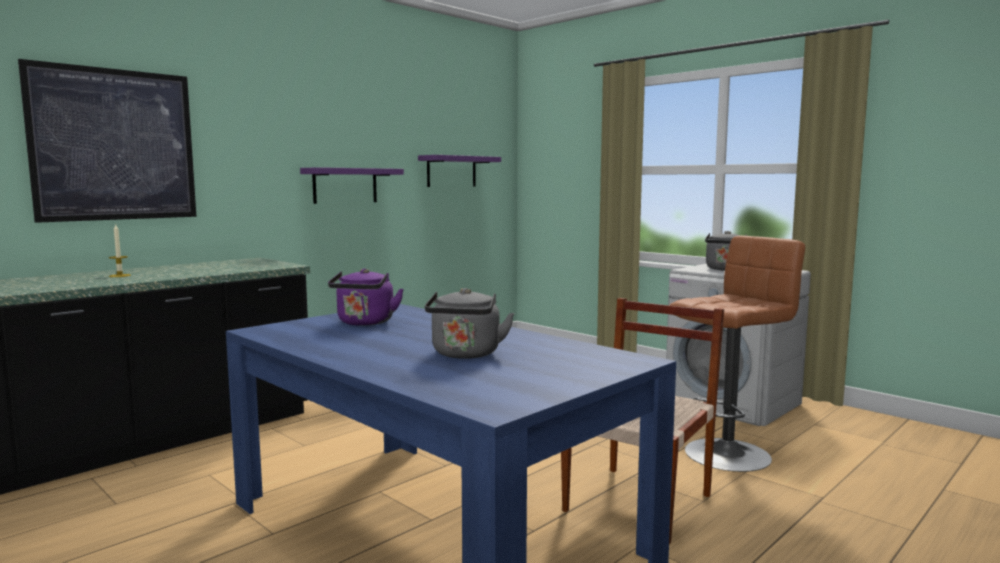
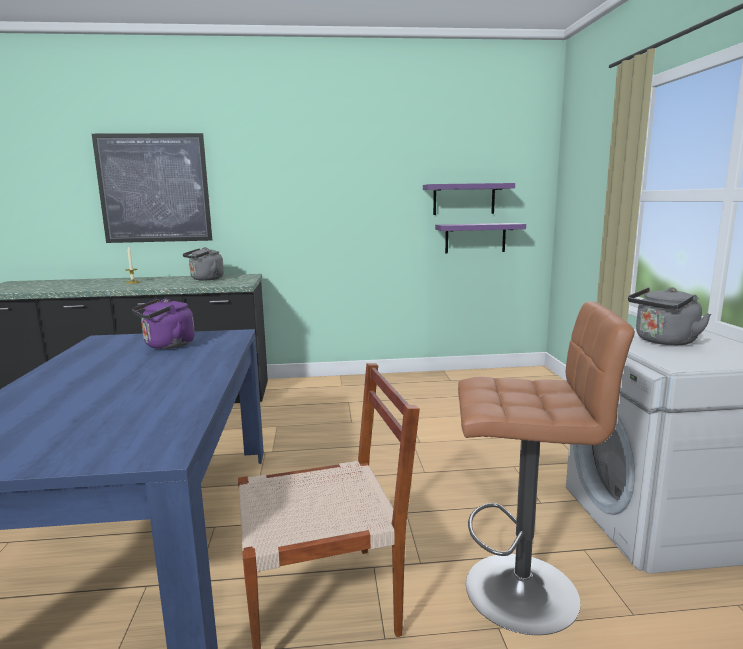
camera: 40 degrees right, 5 degrees up
purple shelf [300,167,404,204] -> purple shelf moved to [435,223,526,253]
grey kettle [425,288,514,359] -> grey kettle moved to [183,247,224,281]

